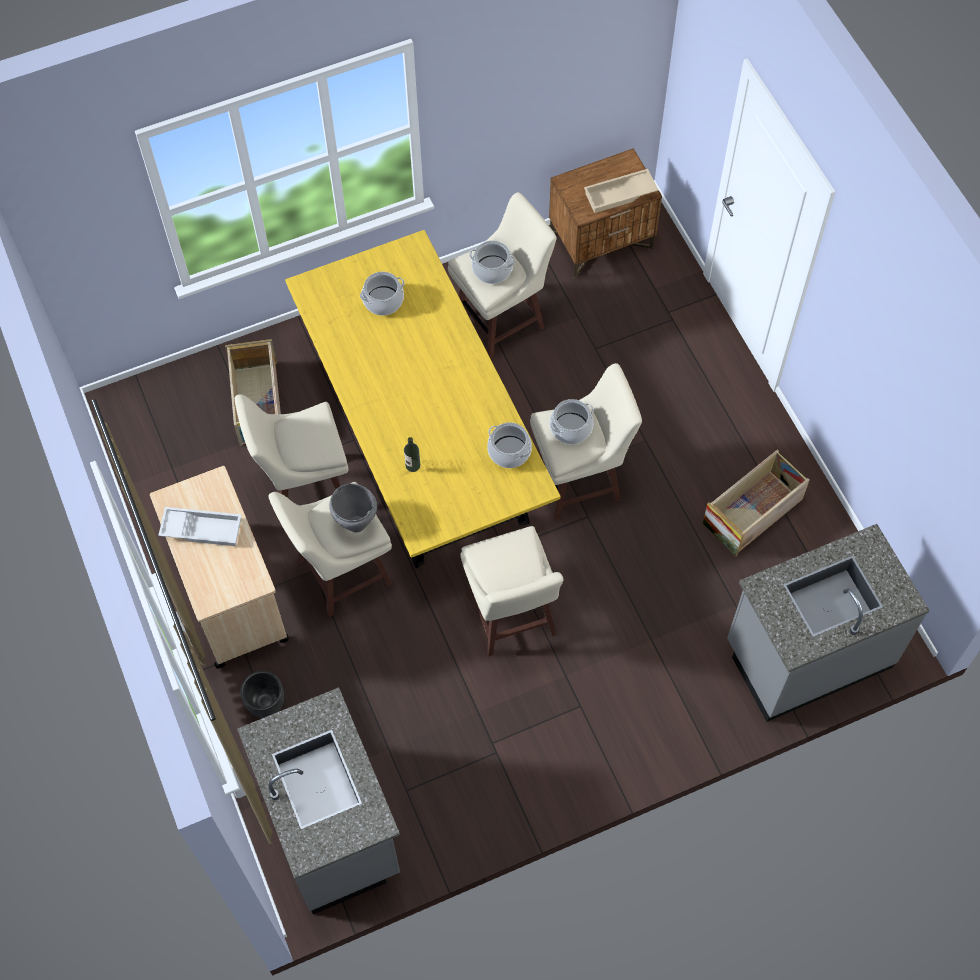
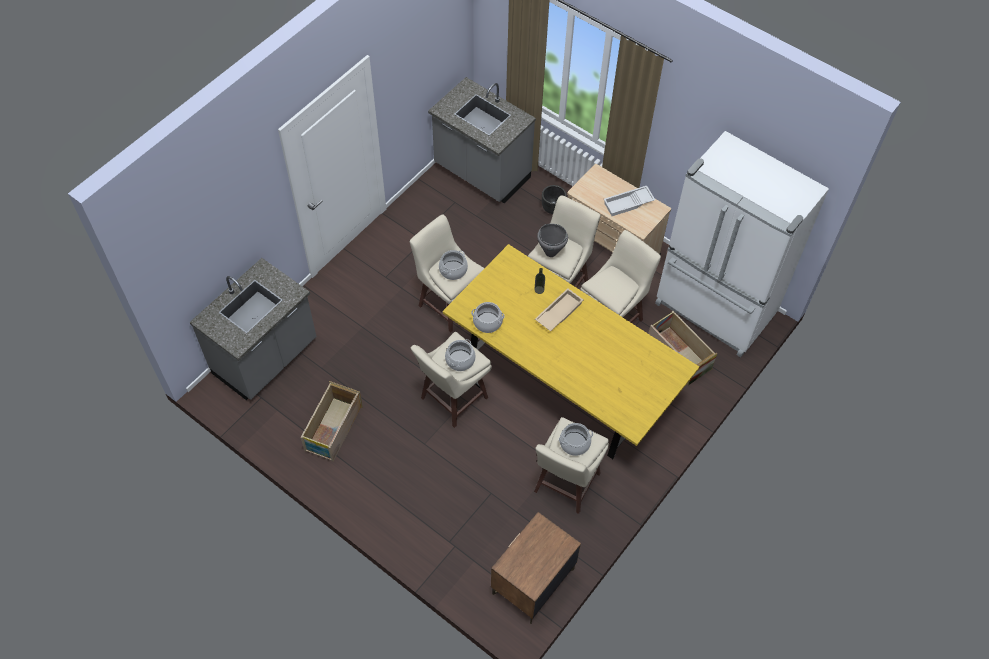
camera: 150 degrees right, 5 degrees down
cooking pot [360,272,404,316] -> cooking pot moved to [439,250,468,280]
beige tray [584,169,658,213] -> beige tray moved to [535,288,583,331]
none -> white fridge [655,131,829,358]

